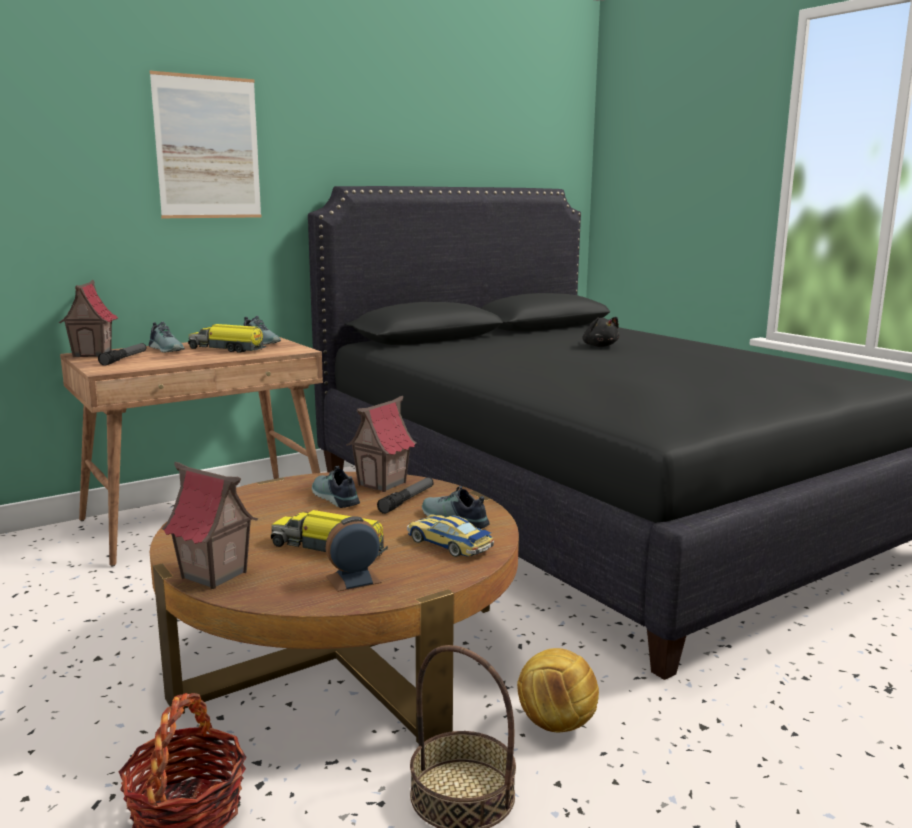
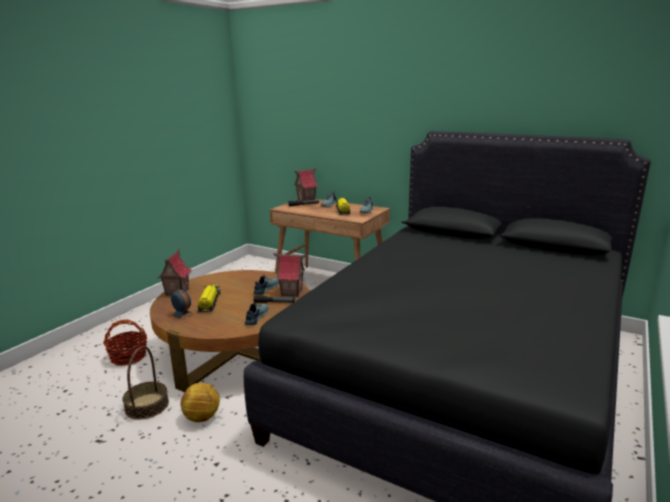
camera: 65 degrees right, 5 degrees up
picture [150,71,261,218] -> none
toy car [407,514,494,557] -> none
black plush toy [582,317,619,347] -> none

